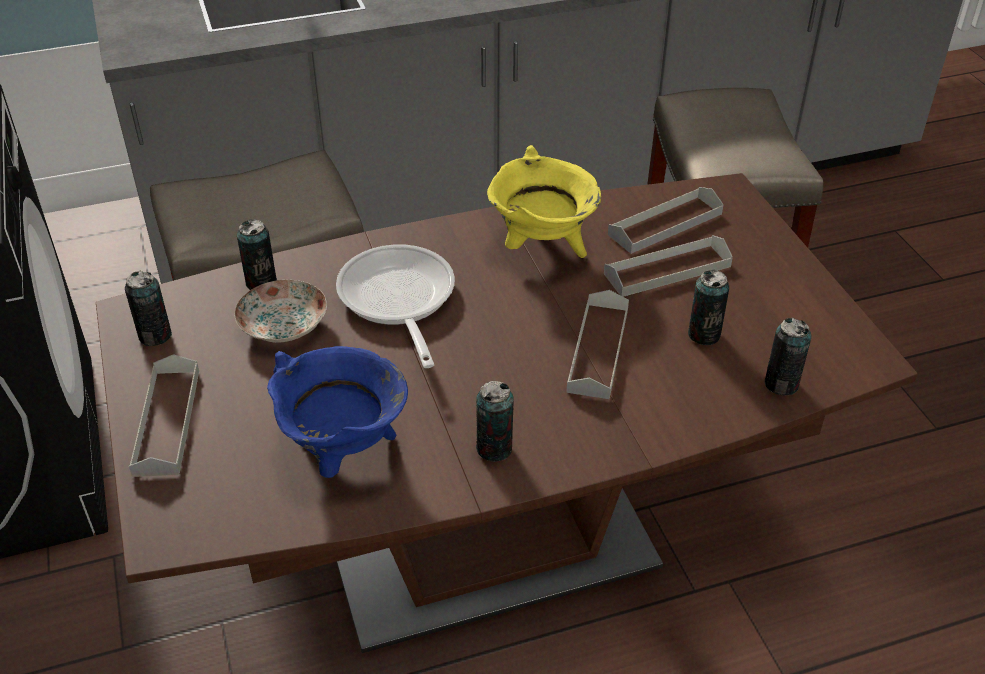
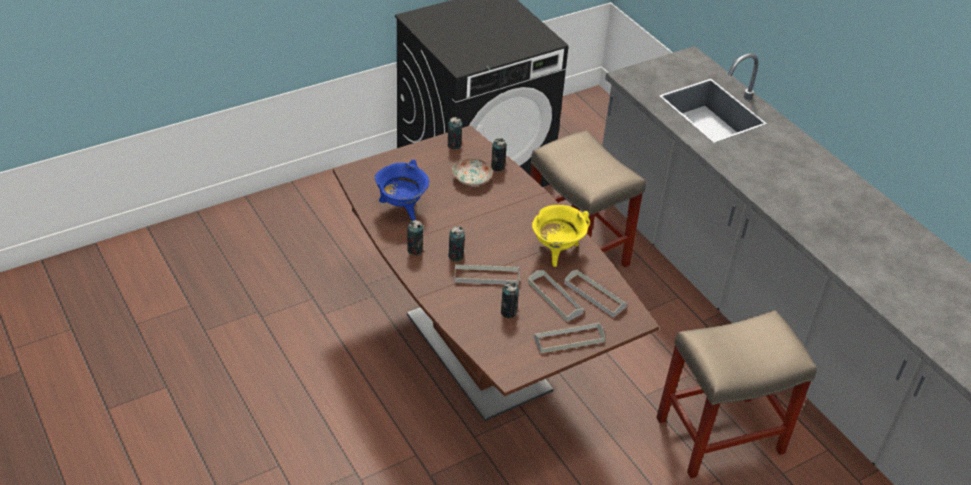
camera: 75 degrees right, 0 degrees up
grey tray [129,354,199,477] -> grey tray moved to [534,323,605,354]
frying pan [336,245,455,368] -> none
can [765,317,811,396] -> can moved to [448,226,465,262]

